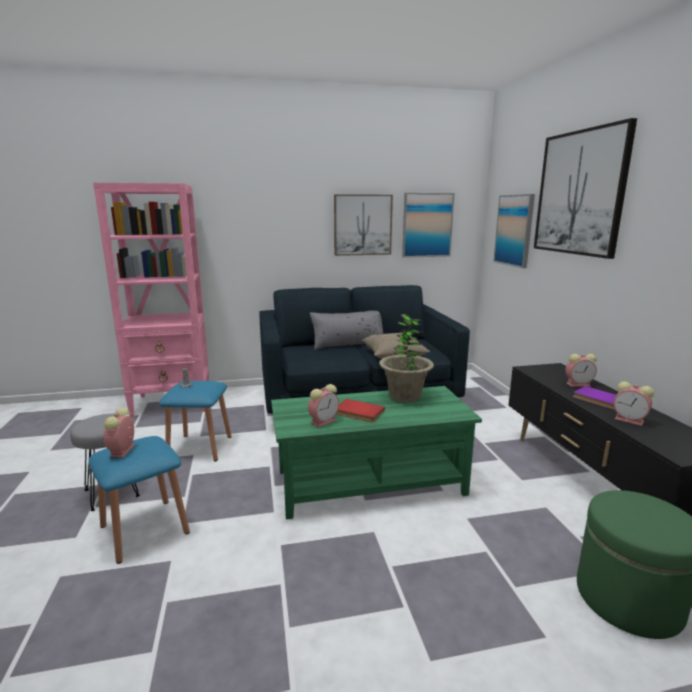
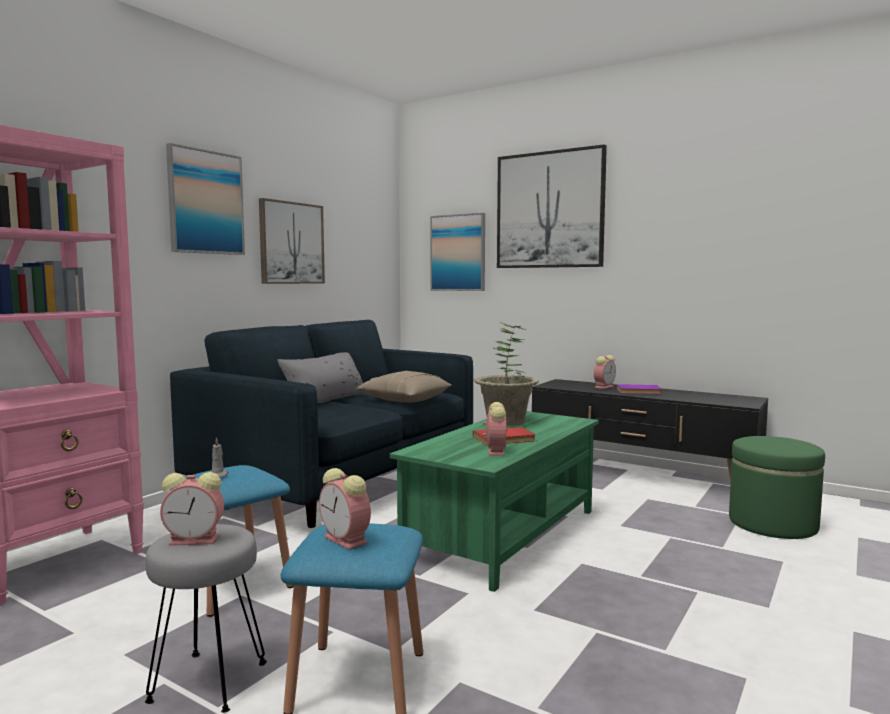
camera: 45 degrees left, 10 degrees down
picture [402,193,455,258] -> picture moved to [166,143,245,255]
alarm clock [613,382,654,426] -> alarm clock moved to [160,472,224,546]

